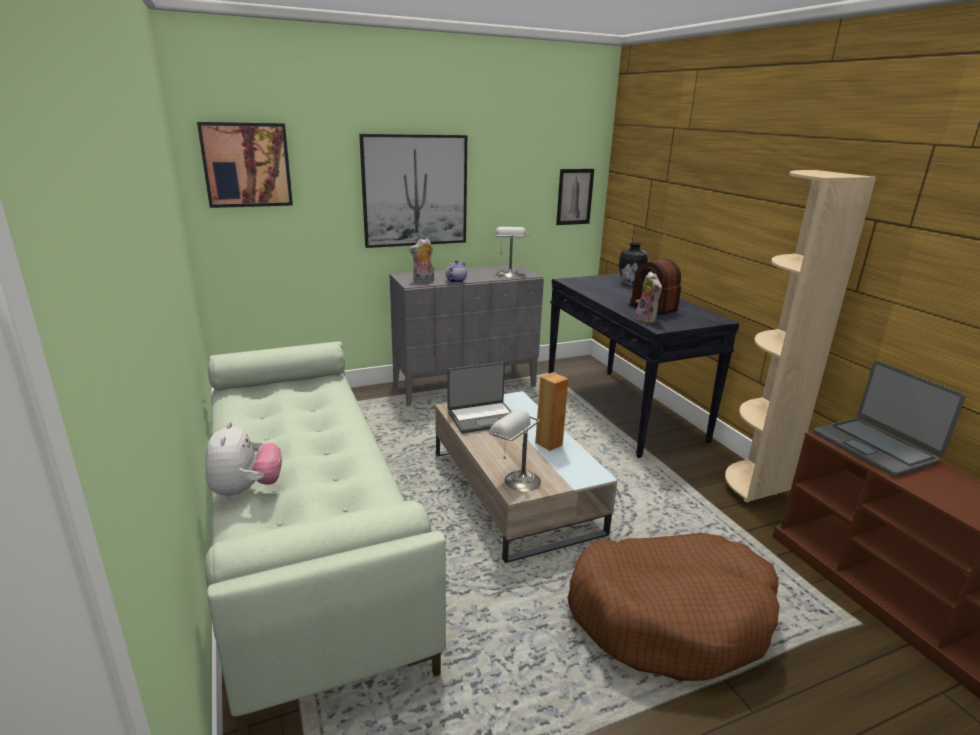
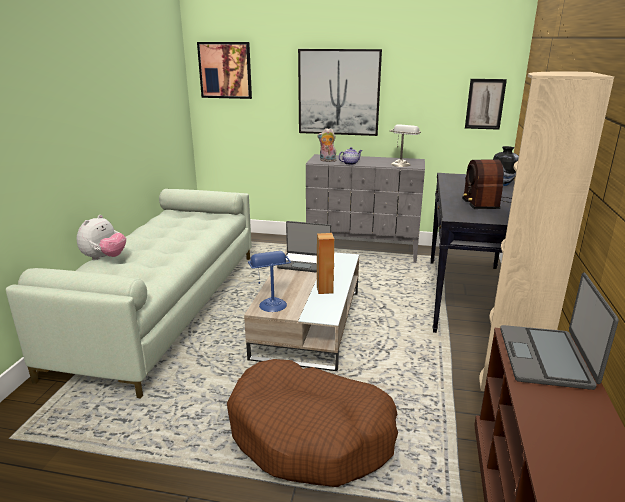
camera: 35 degrees right, 0 degrees up
white table lamp [489,409,541,492] -> blue table lamp [248,251,291,312]
plush toy [636,271,662,323] -> none

